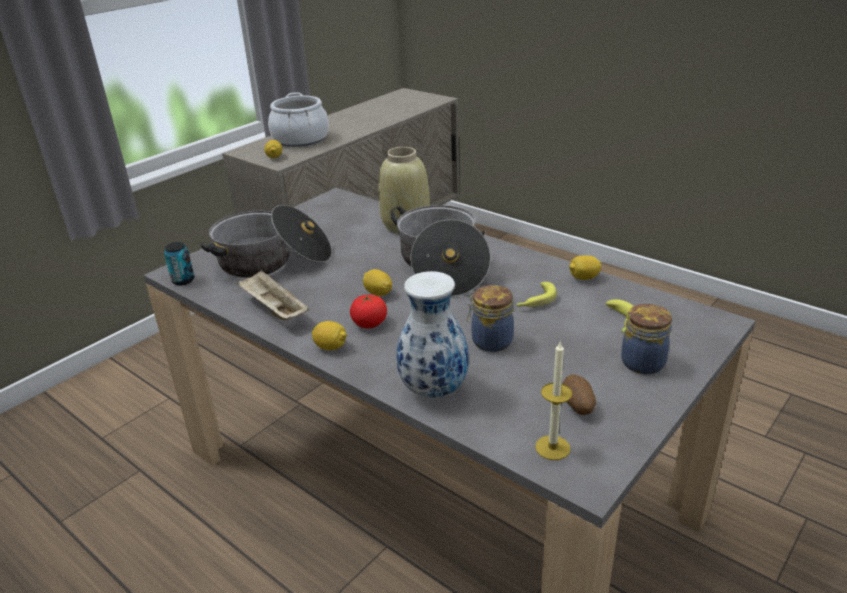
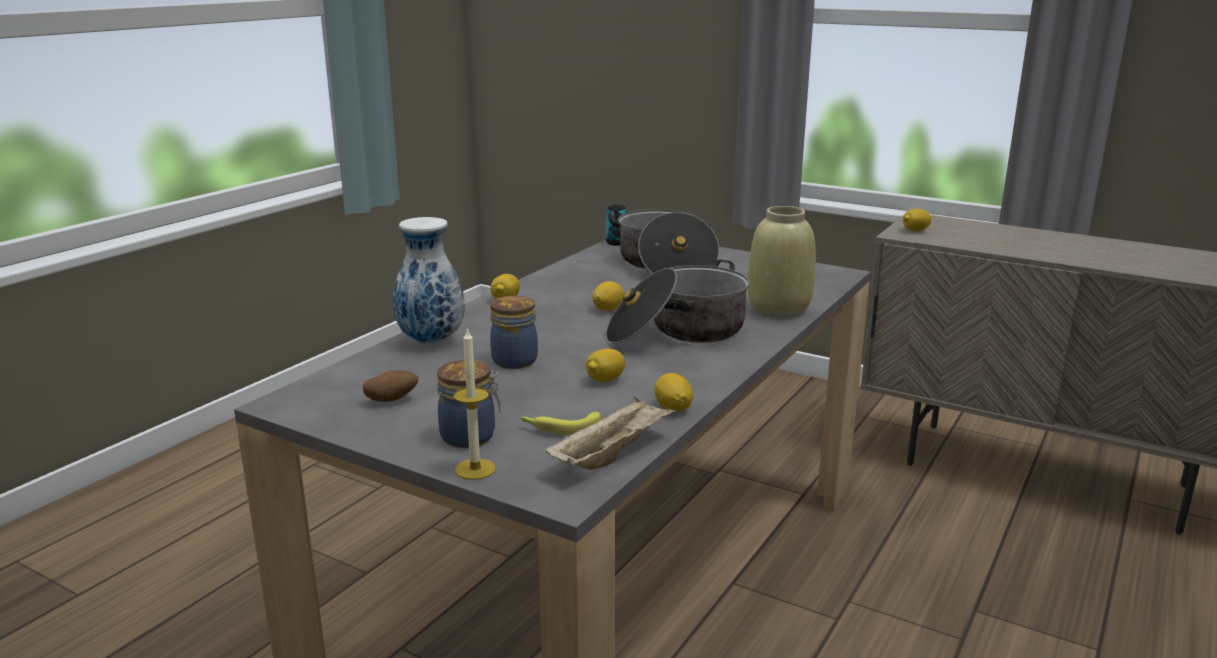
camera: 80 degrees right, 10 degrees down
beige tray [237,270,310,320] -> beige tray moved to [545,396,676,469]
cooking pot [268,92,329,147] -> none
tomato [350,294,387,329] -> none
banana [516,282,557,307] -> lemon [586,349,625,382]
candle [535,342,573,460] -> candle moved to [453,327,496,480]

